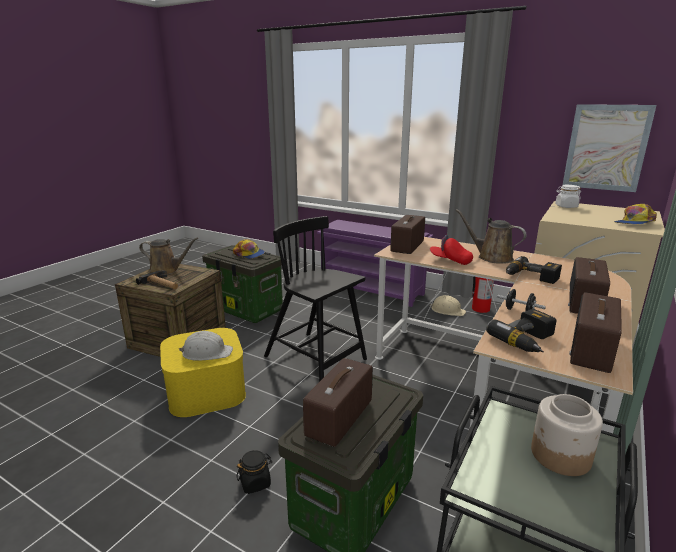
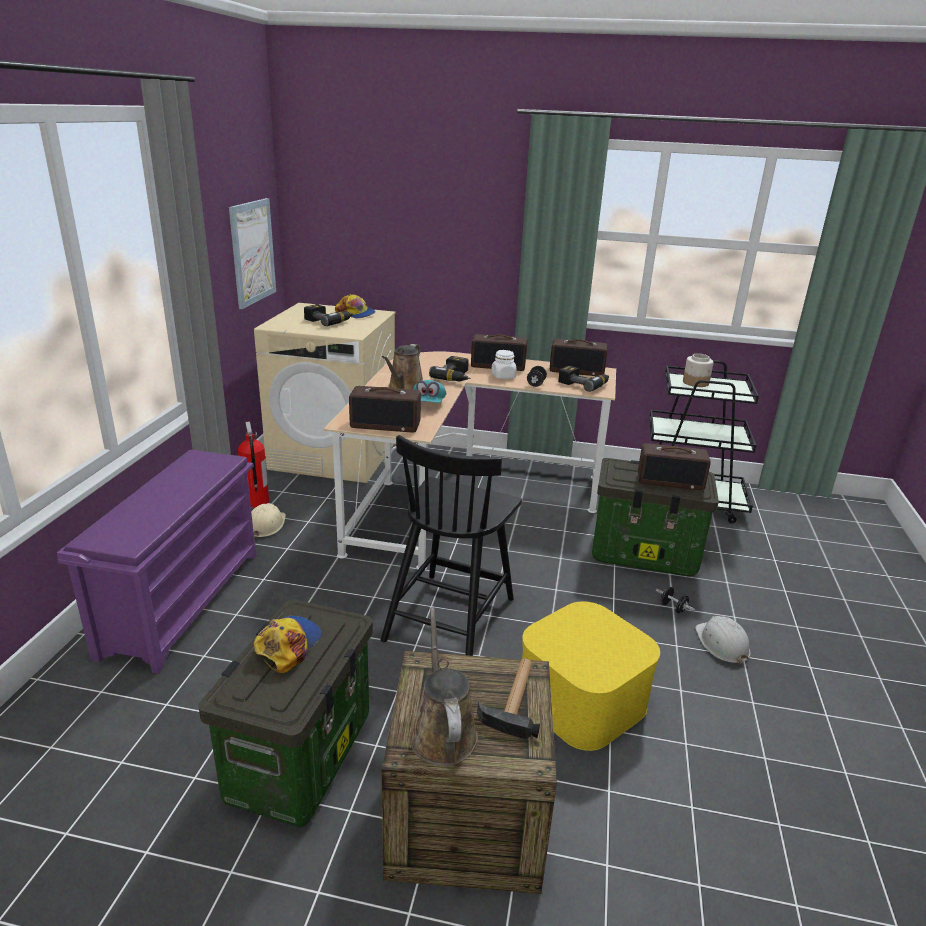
camera: 110 degrees left, 5 degrees up
white hard hat [179,331,233,361] -> white hard hat moved to [695,616,751,665]
black jar [237,450,272,494] -> black dumbbell [656,587,695,613]
red cap [430,235,473,265] -> turquoise cap [413,380,446,403]
white jar [555,185,581,208] -> white jar moved to [491,350,516,379]
none -> power drill [304,304,353,326]

